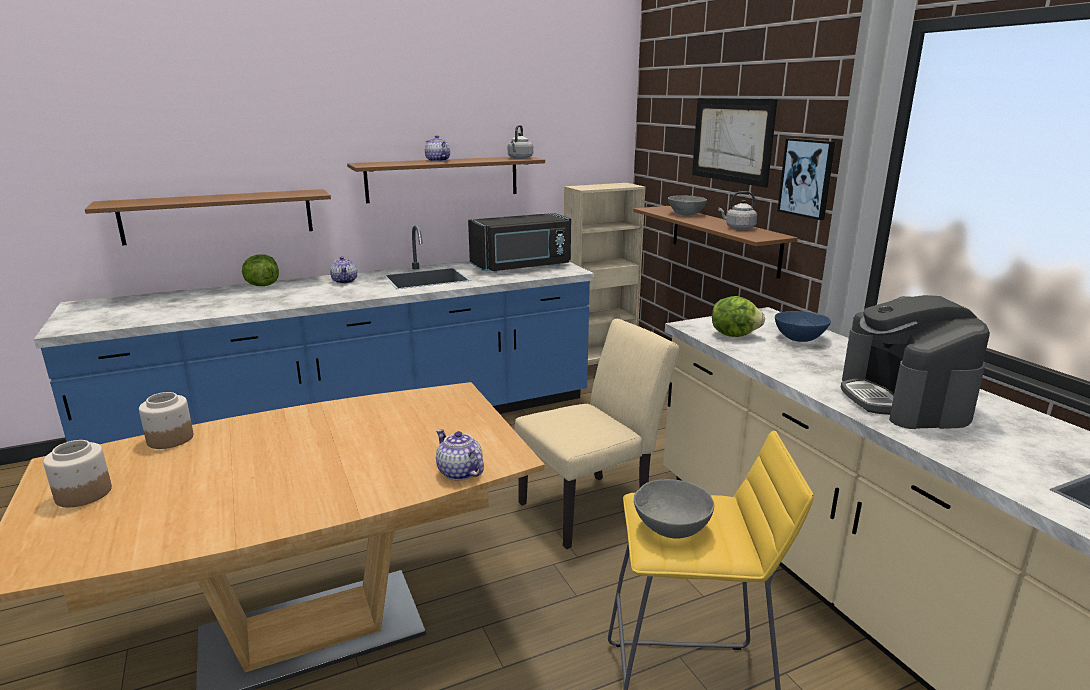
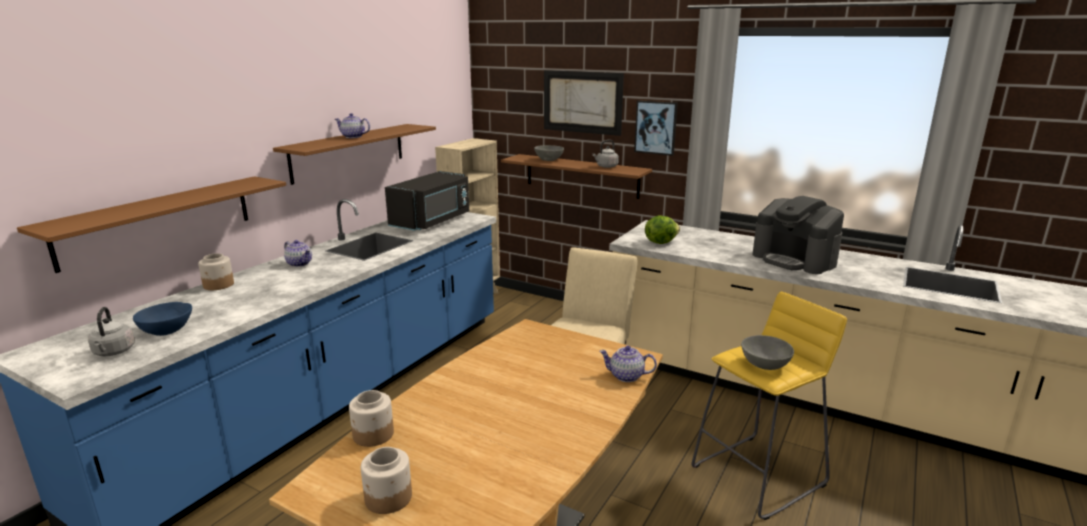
camera: 35 degrees left, 0 degrees up
lettuce [242,254,279,286] -> jar [198,253,234,290]
grey kettle [508,125,533,159] -> grey kettle moved to [88,307,135,356]
blue bowl [775,311,831,342] -> blue bowl moved to [133,302,192,336]

